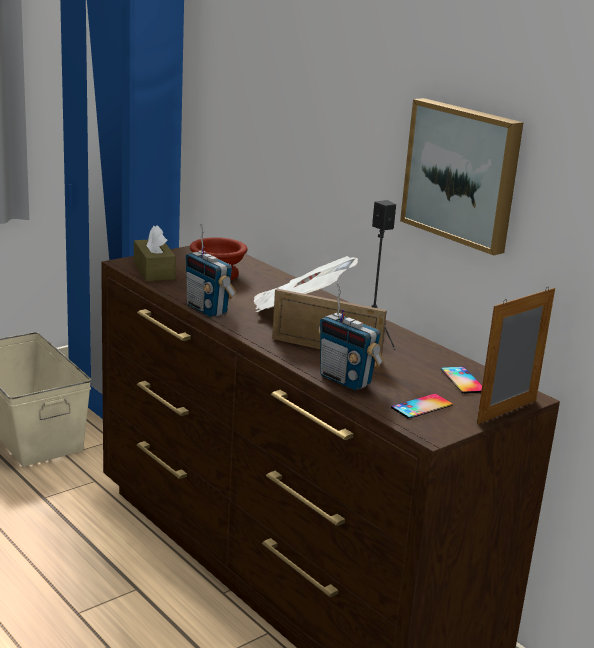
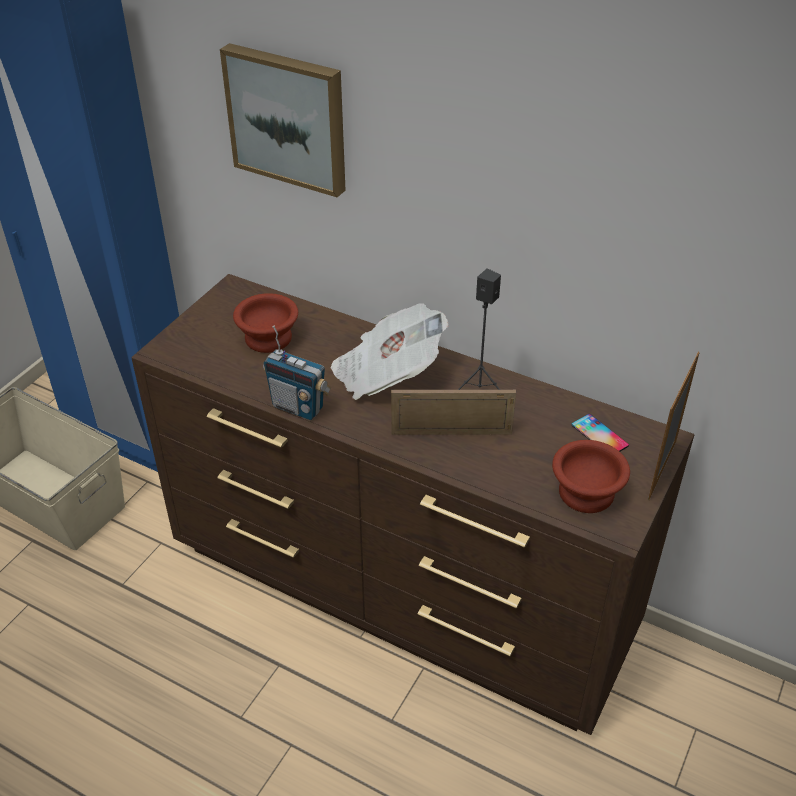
camera: 20 degrees left, 20 degrees up
brown tissue box [134,225,176,281] -> none
radio [318,283,383,390] -> none
phone [391,394,453,419] -> brown bowl [552,440,630,513]
picture [400,98,524,256] -> picture moved to [220,43,346,197]

